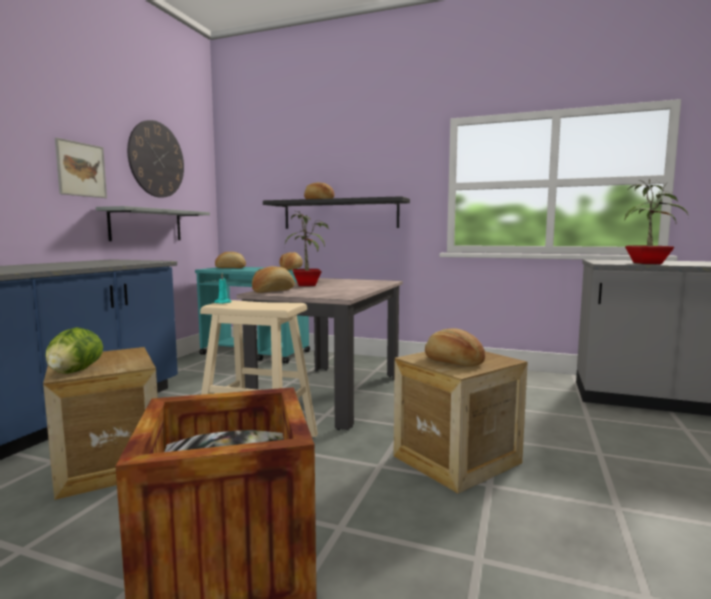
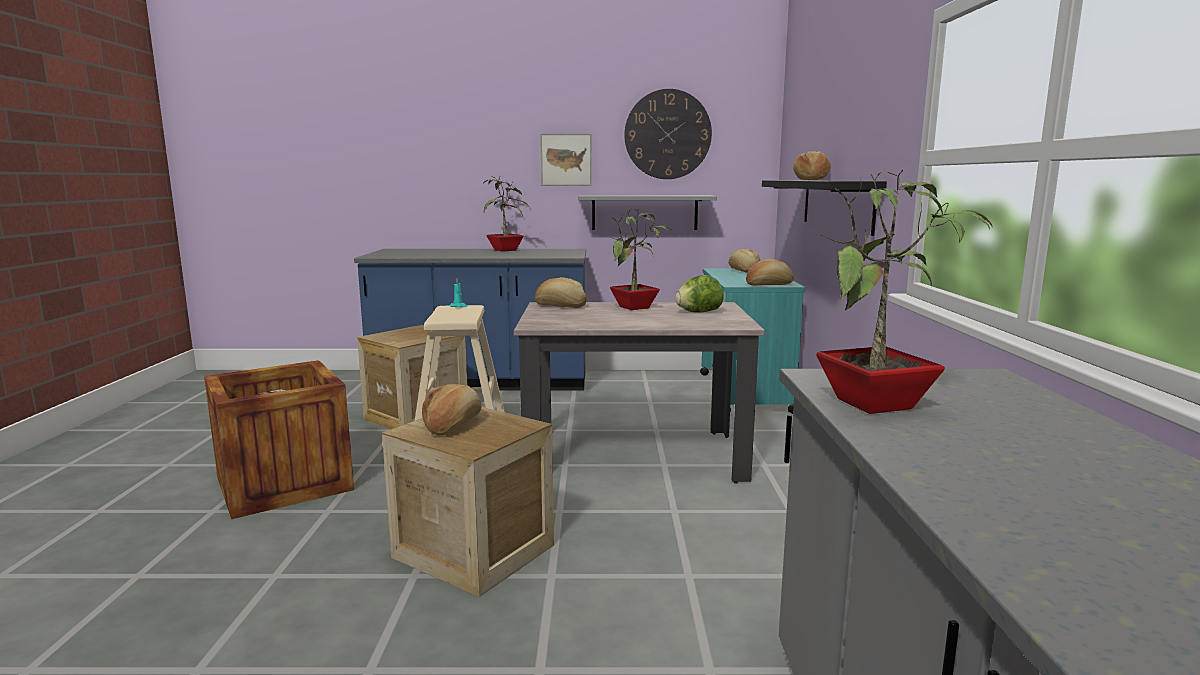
camera: 70 degrees right, 5 degrees up
lettuce [45,327,103,374] -> lettuce moved to [675,275,724,313]
none -> potted plant [484,176,531,251]

